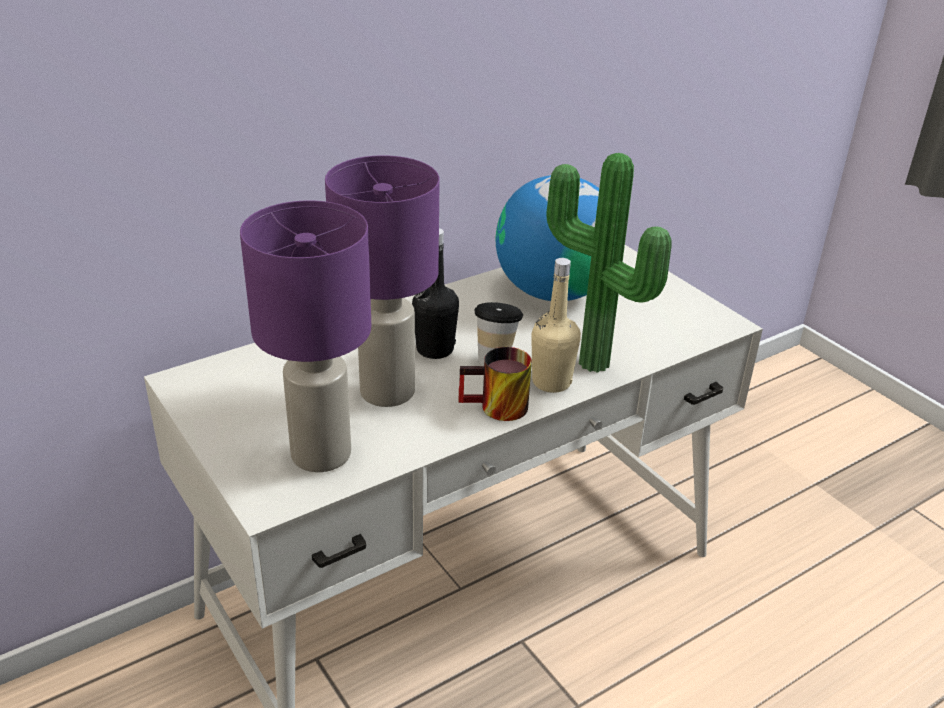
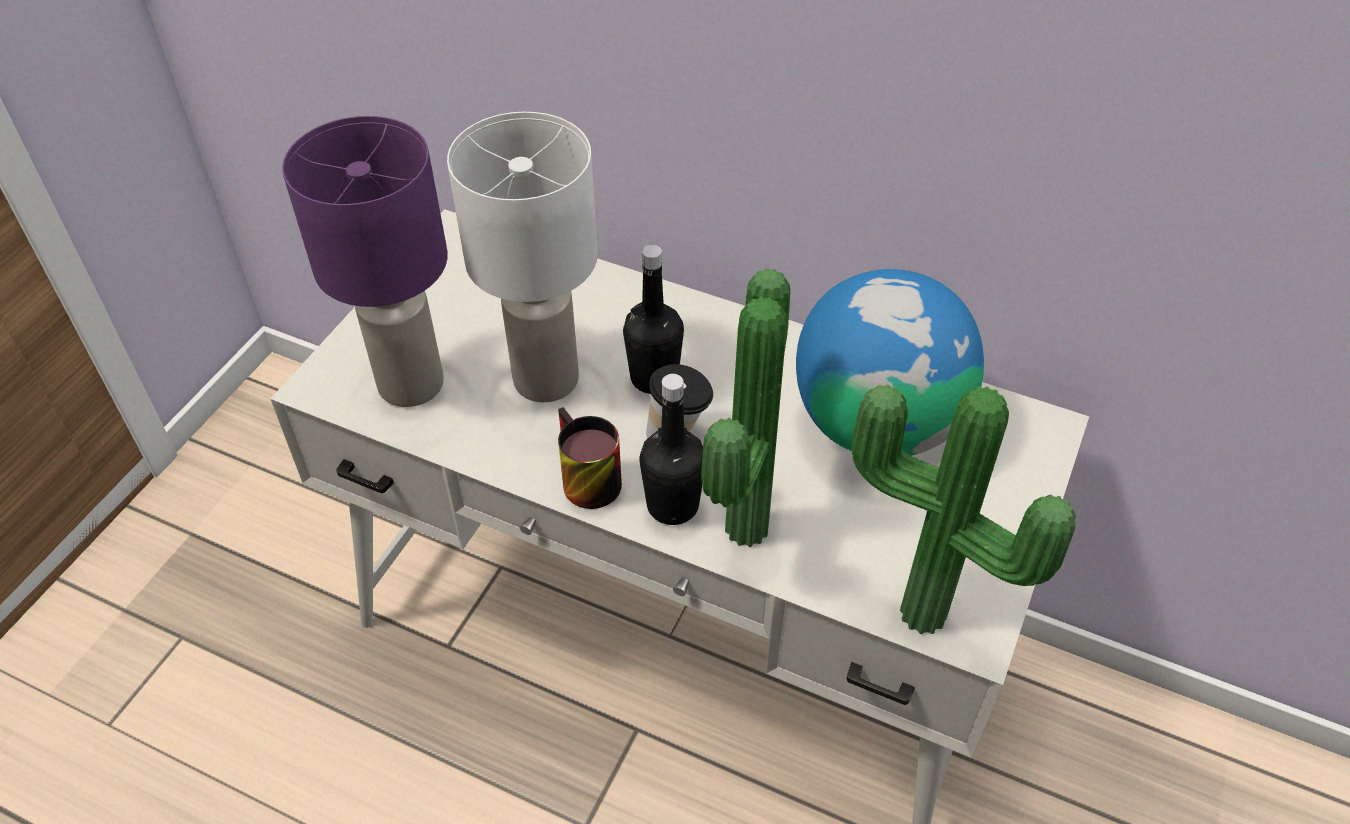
camera: 60 degrees right, 15 degrees up
purple table lamp [325,155,440,407] -> white table lamp [447,112,598,402]
beige bottle [531,258,581,393] -> black bottle [639,374,703,525]
none -> potted plant [851,385,1076,634]

